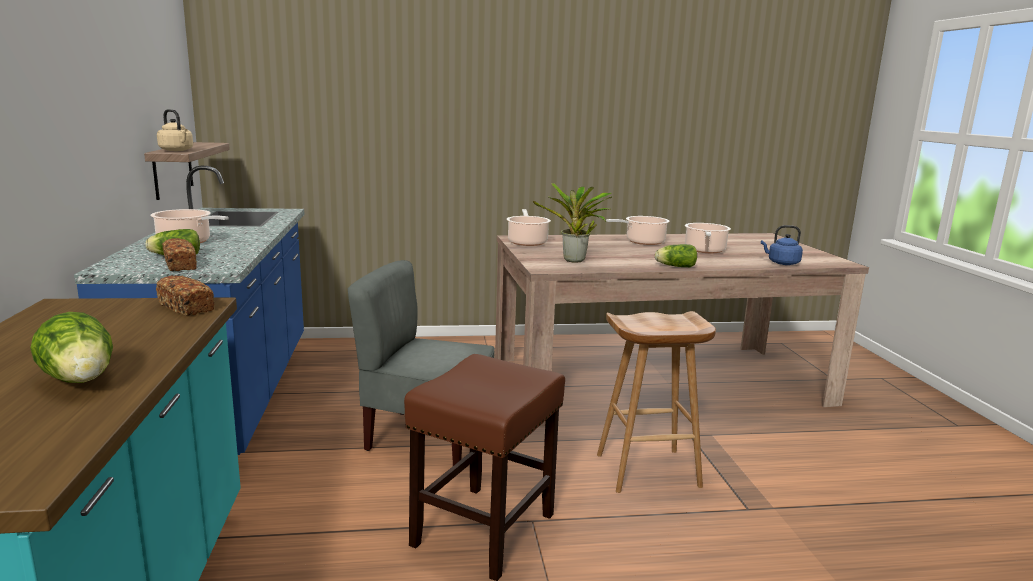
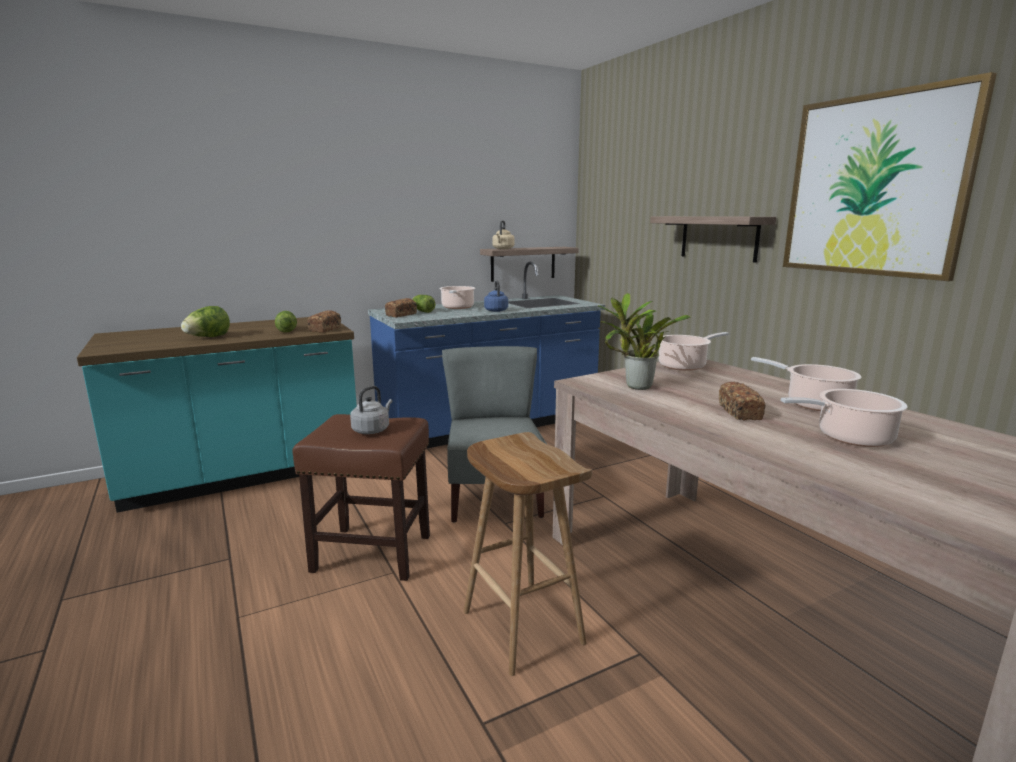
camera: 70 degrees right, 0 degrees up
lettuce [655,244,697,267] -> lettuce moved to [275,311,297,332]
blue kettle [761,225,803,265] -> blue kettle moved to [484,280,508,312]
none -> grey kettle [350,386,392,434]
none -> shelf [650,216,776,263]
none -> bread [719,382,765,420]
none -> picture [783,72,997,281]

